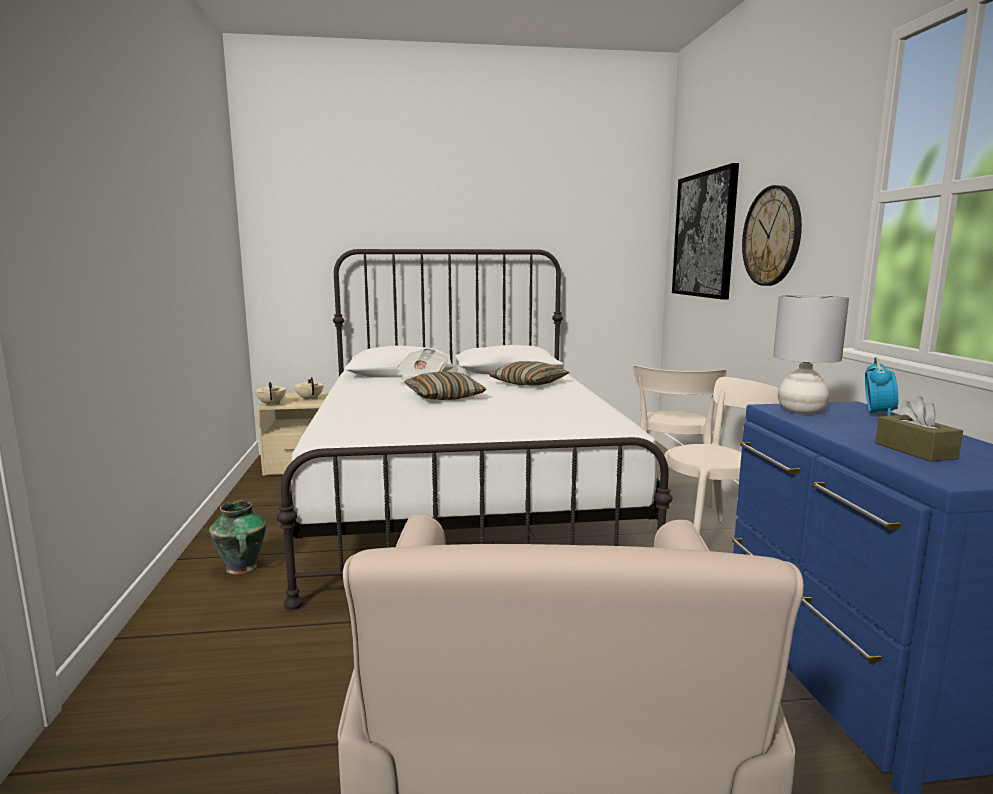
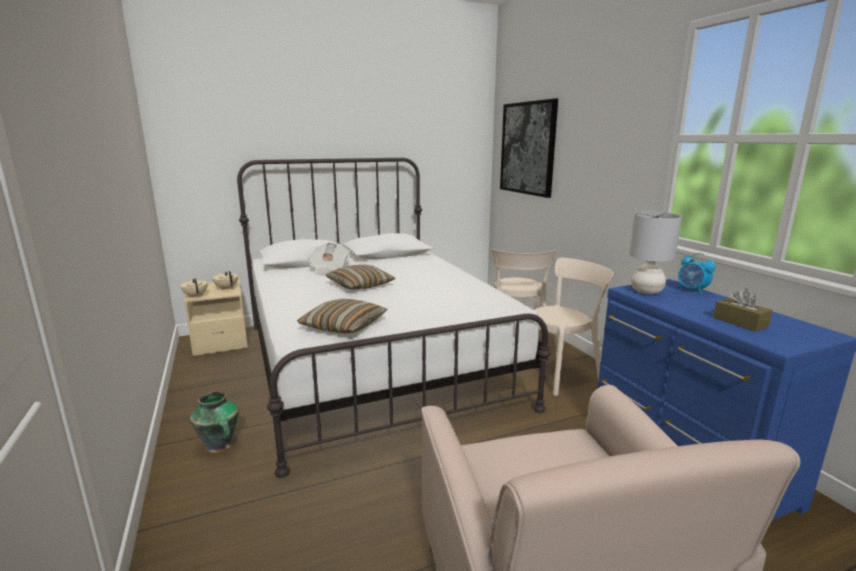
camera: 15 degrees left, 5 degrees up
pillow [489,361,570,386] -> pillow moved to [297,299,388,334]
wall clock [742,185,802,286] -> none
alarm clock [865,357,898,416] -> alarm clock turned 135 degrees clockwise [678,253,716,294]

